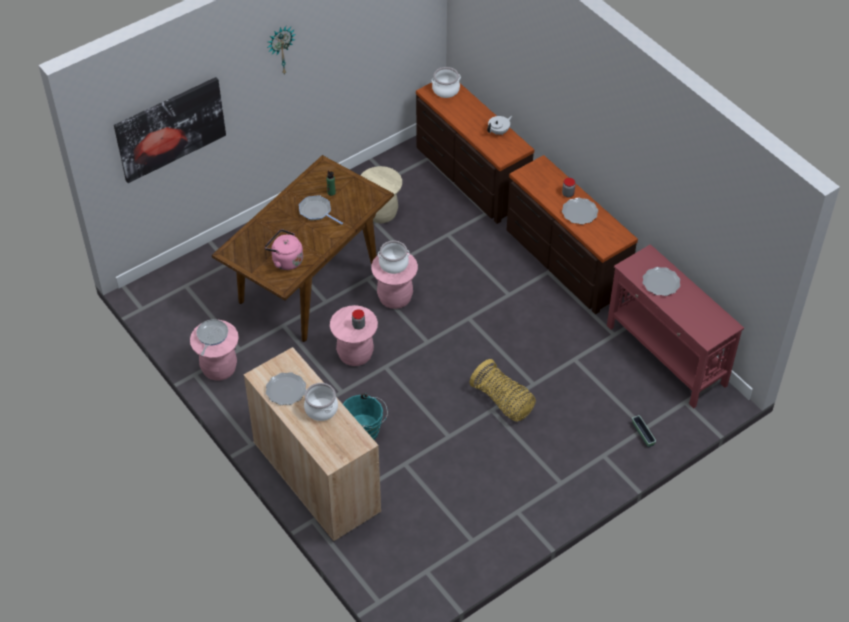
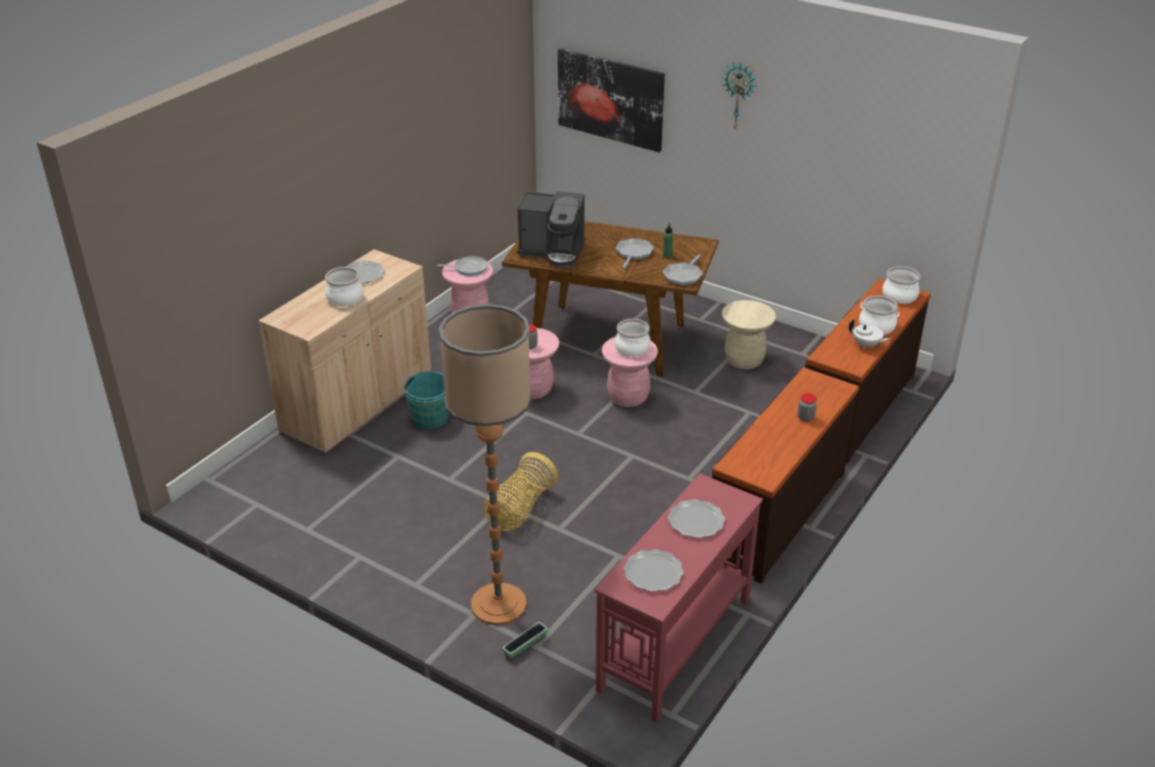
camera: 70 degrees right, 15 degrees down
pink kettle [265,229,303,270] -> coffee machine [517,191,585,268]
plate [562,198,598,225] -> plate moved to [624,549,684,592]
none -> floor lamp [439,304,532,626]
none -> frying pan [663,254,702,286]
none -> cooking pot [859,296,899,335]

